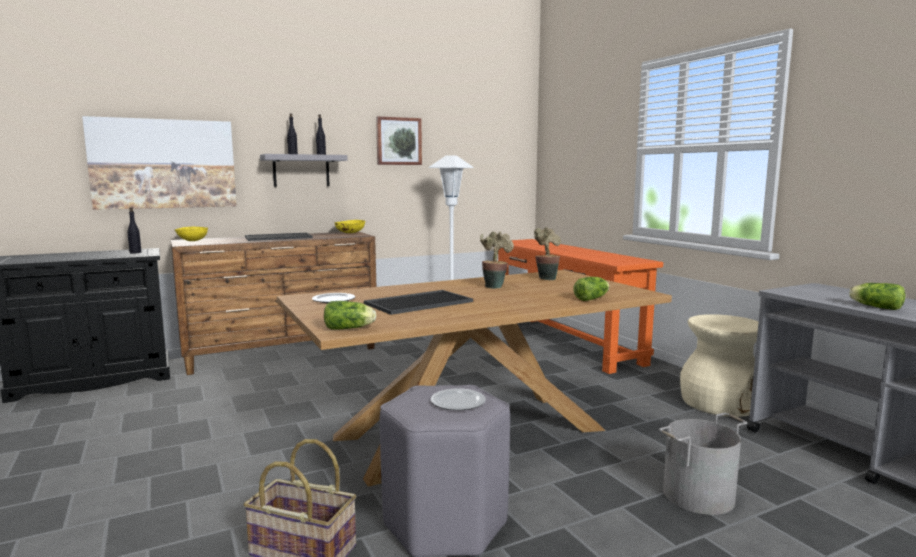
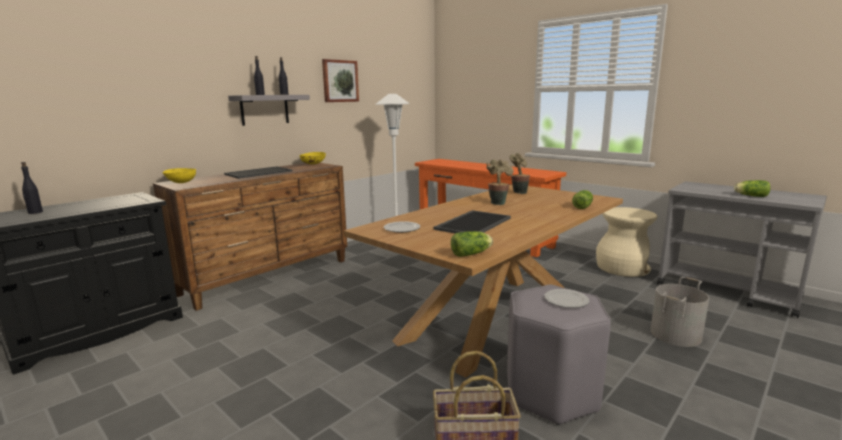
camera: 20 degrees left, 5 degrees up
picture [82,116,237,210] -> none
black bottle [128,207,141,253] -> black bottle moved to [21,162,43,214]

